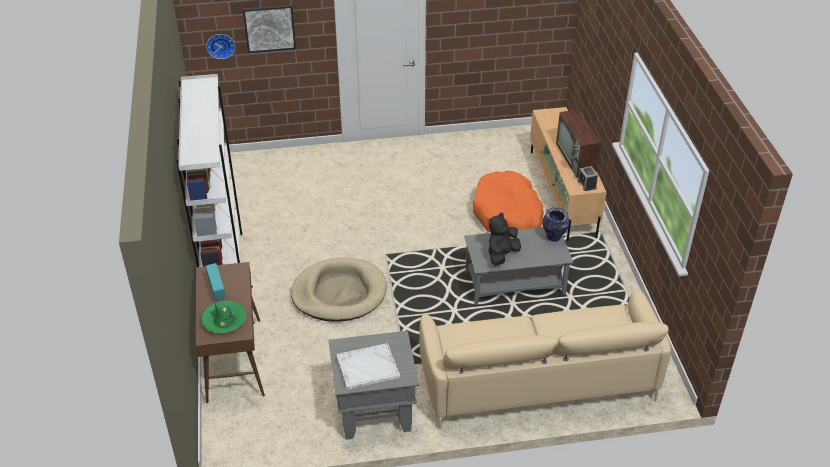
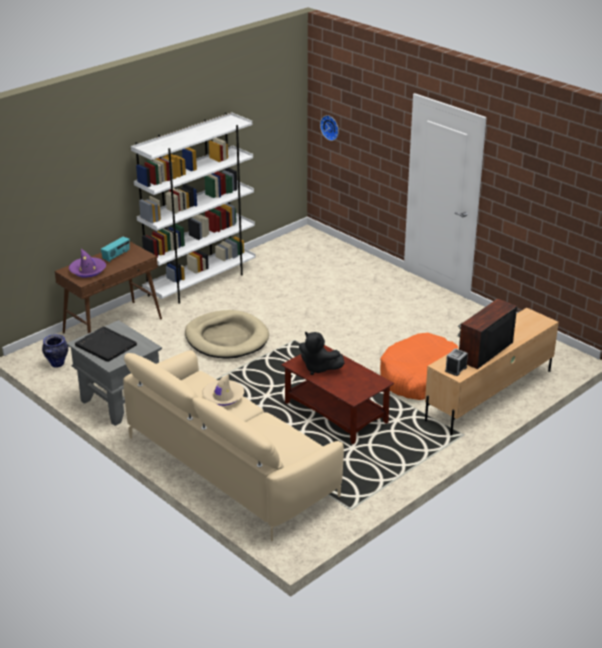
camera: 55 degrees right, 10 degrees down
green hat [201,301,247,333] -> purple hat [69,249,106,278]
picture [243,5,296,53] -> none
white tray [336,343,400,390] -> black tray [75,326,137,362]
grey coffee table [464,227,573,305] -> brown coffee table [281,345,394,444]
black plush toy [489,213,521,265] -> black plush toy turned 150 degrees counterclockwise [299,332,345,375]
vase [542,207,569,242] -> vase moved to [42,334,68,368]
none -> beige hat [202,374,244,406]

